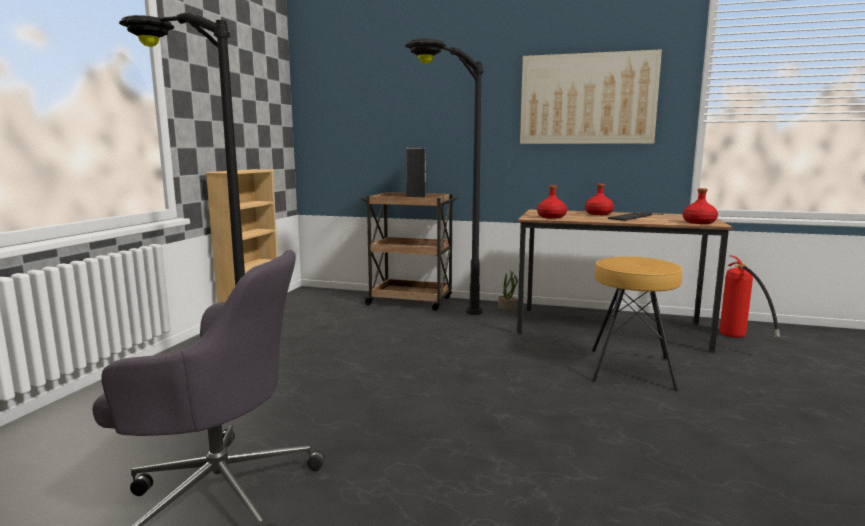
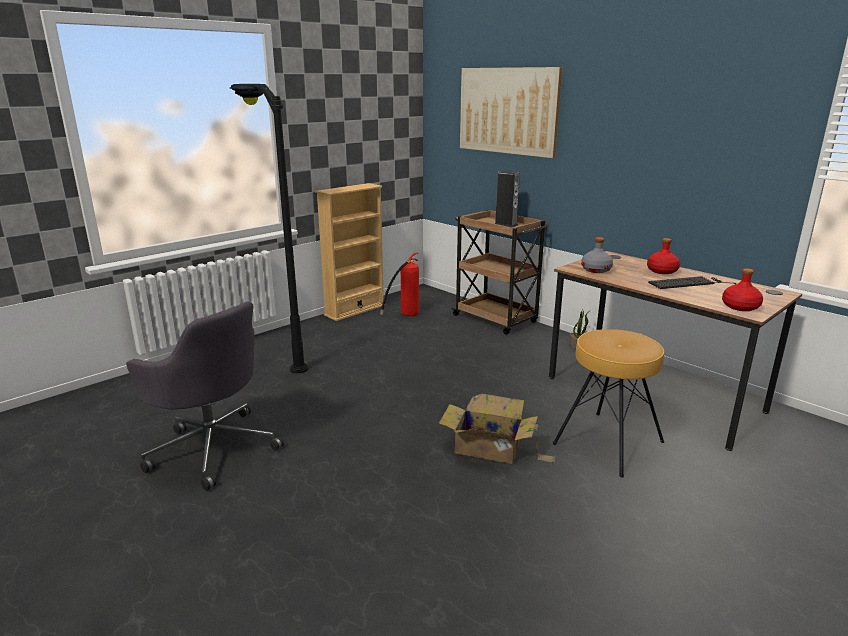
camera: 30 degrees right, 10 degrees up
black floor lamp [405,38,484,315] -> none
picture [520,49,662,144] -> picture moved to [460,67,562,158]
red bottle [537,185,567,219] -> grey bottle [581,237,613,273]
fire extinguisher [720,255,780,338] -> fire extinguisher moved to [380,253,419,316]
none -> cardboard box [438,394,555,464]

